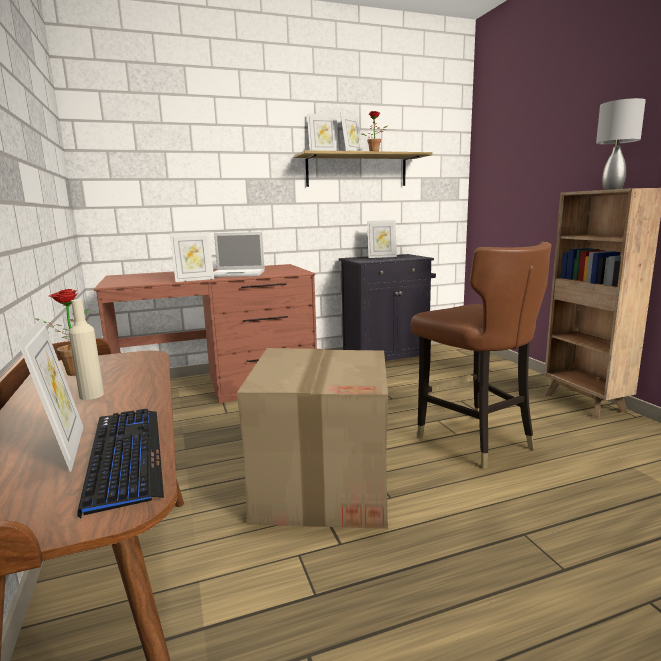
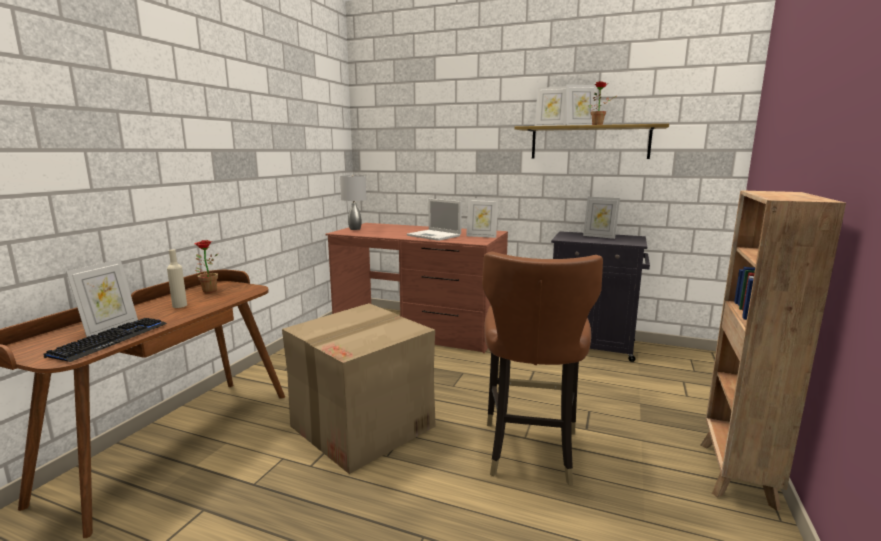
camera: 40 degrees right, 0 degrees up
picture frame [170,232,214,282] -> picture frame moved to [466,198,498,238]
grey table lamp [596,98,646,190] -> grey table lamp moved to [340,175,366,230]

